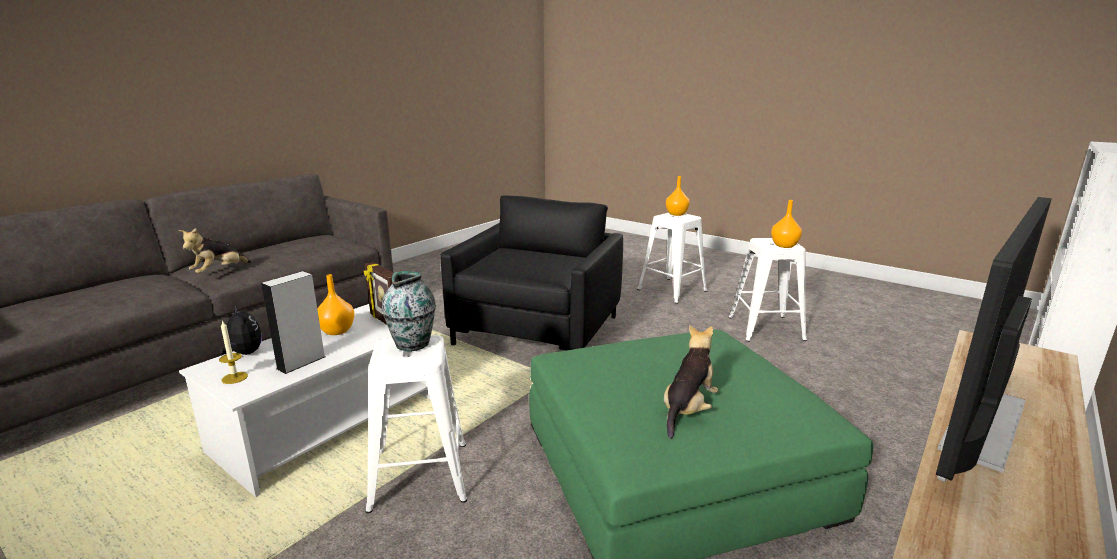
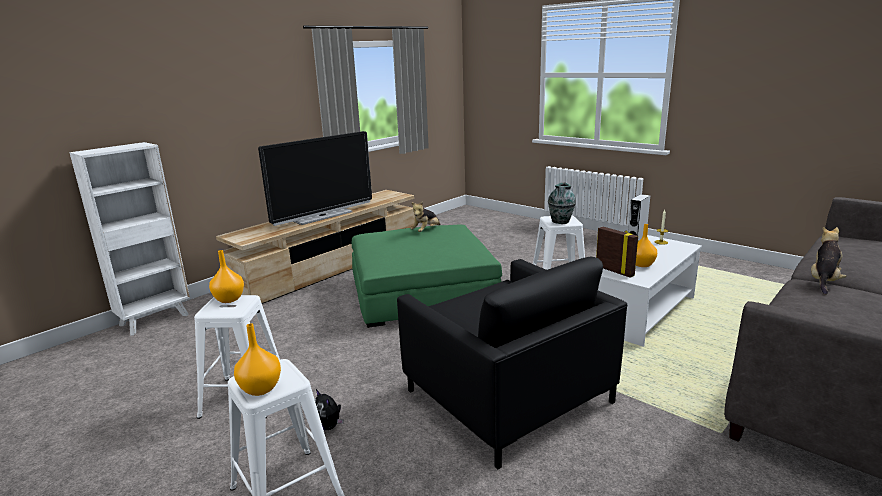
camera: 175 degrees left, 0 degrees up
plush toy [220,306,262,355] -> plush toy moved to [315,389,343,430]
black armchair [440,195,623,350] -> black armchair turned 60 degrees counterclockwise [397,257,627,469]

